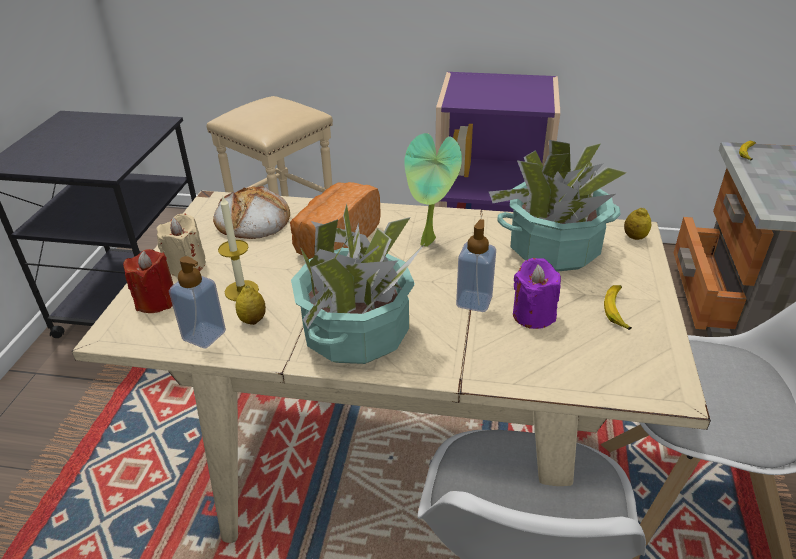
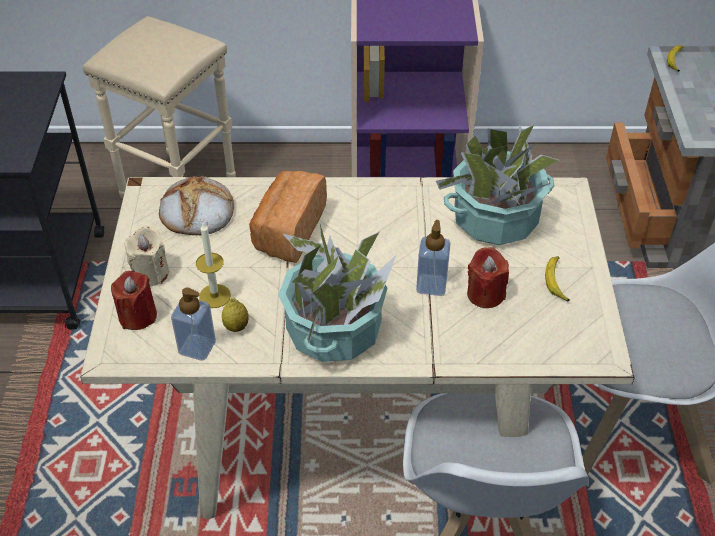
camera: 10 degrees left, 10 degrees up
potted plant [404,133,462,247] -> none
purple candle [513,258,561,329] -> red candle [467,247,509,308]
lemon [624,208,651,240] -> none

